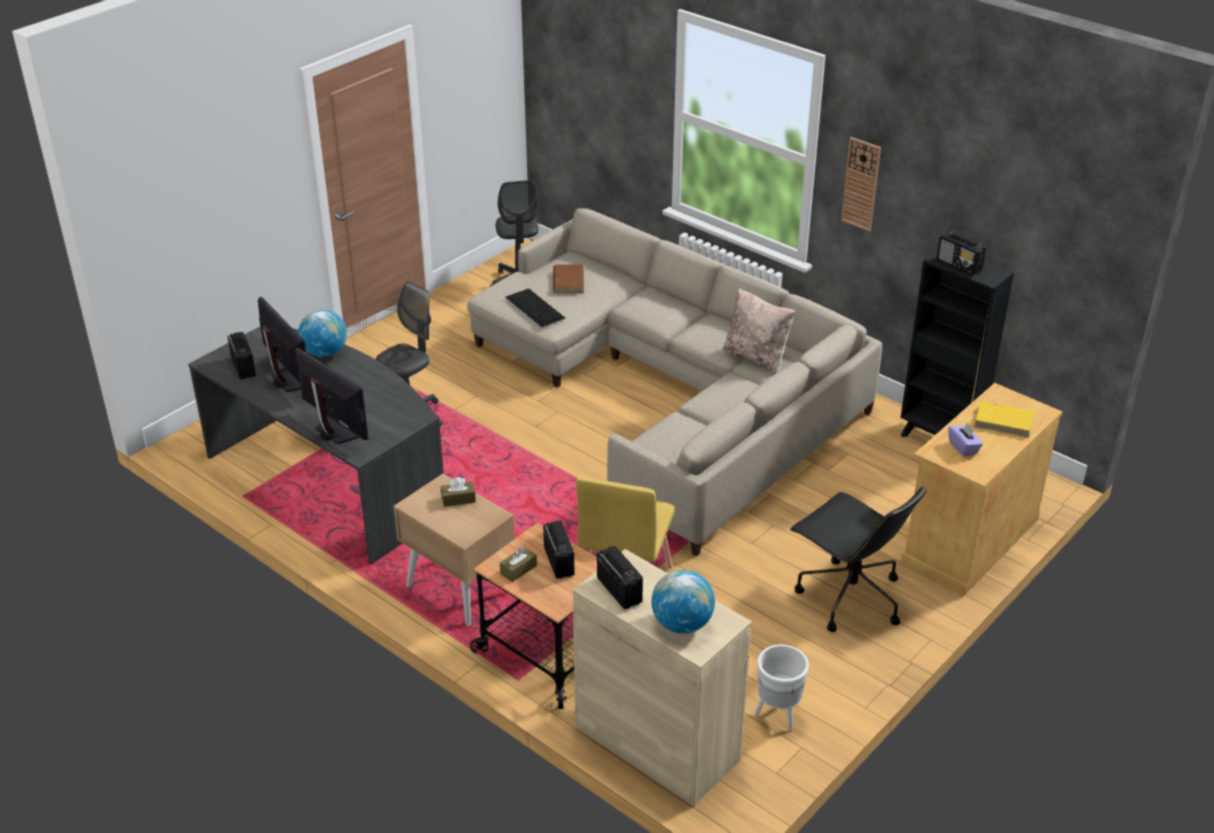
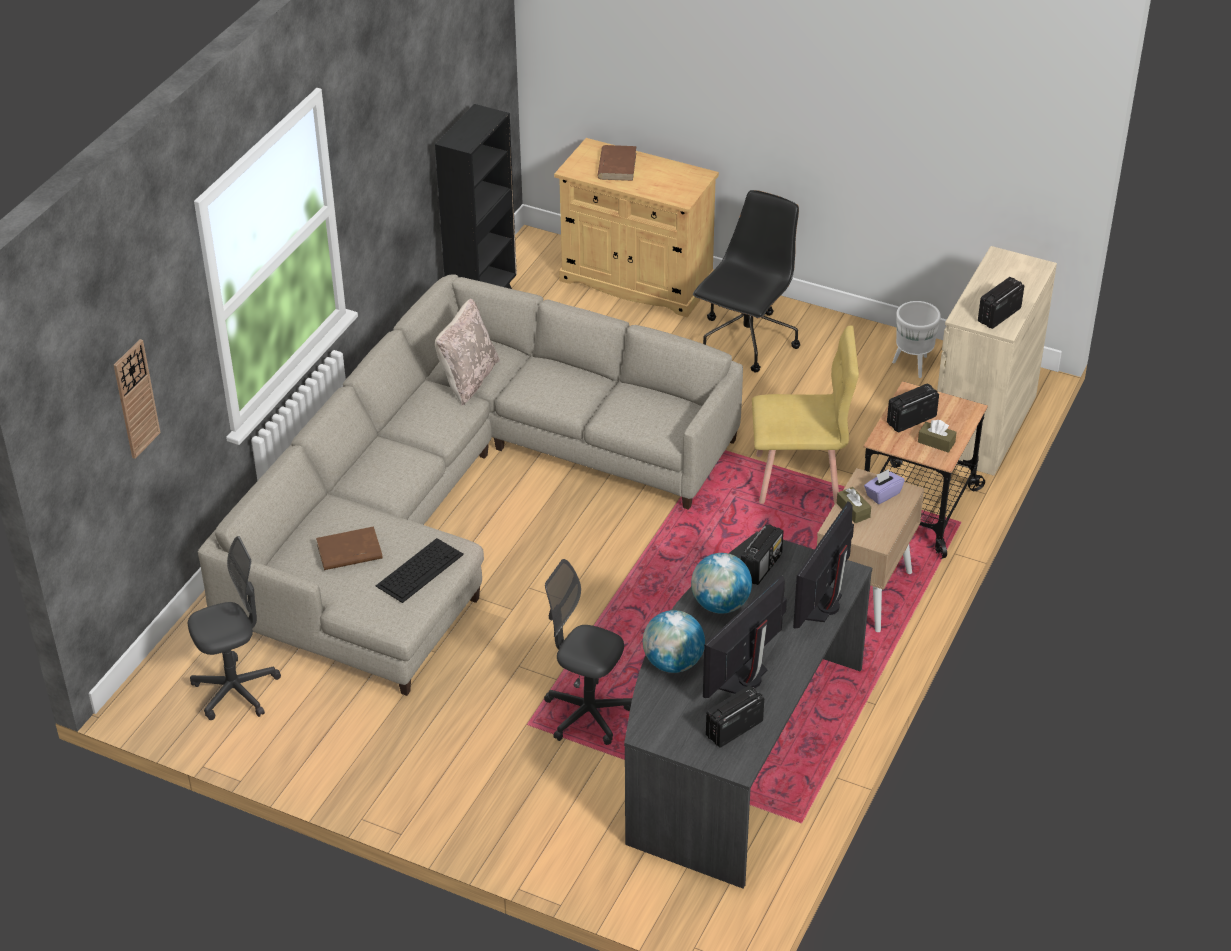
camera: 105 degrees left, 5 degrees up
globe [651,570,715,634] -> globe moved to [691,553,752,614]
wall clock [841,137,881,232] -> wall clock moved to [114,339,160,459]
radio [936,231,986,276] -> radio moved to [741,524,783,585]
purple tissue box [948,423,983,457] -> purple tissue box moved to [864,469,905,504]
yellow book [974,401,1035,438] -> brown book [598,145,636,181]

